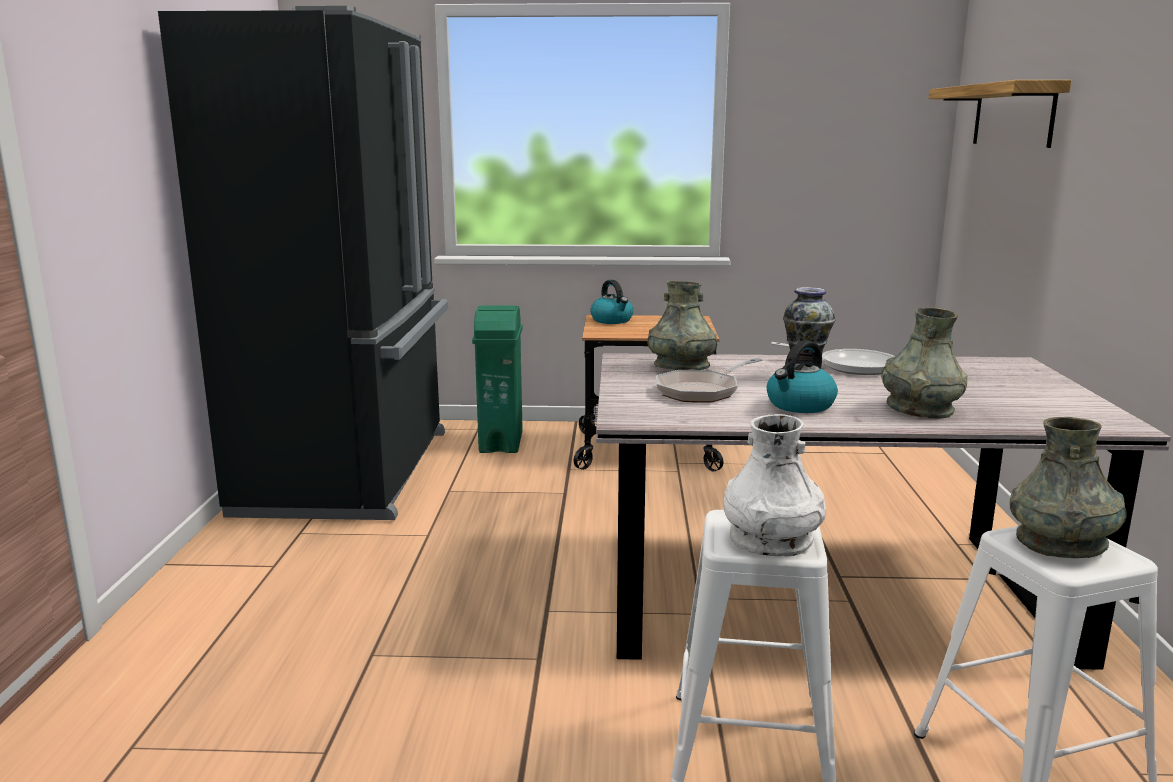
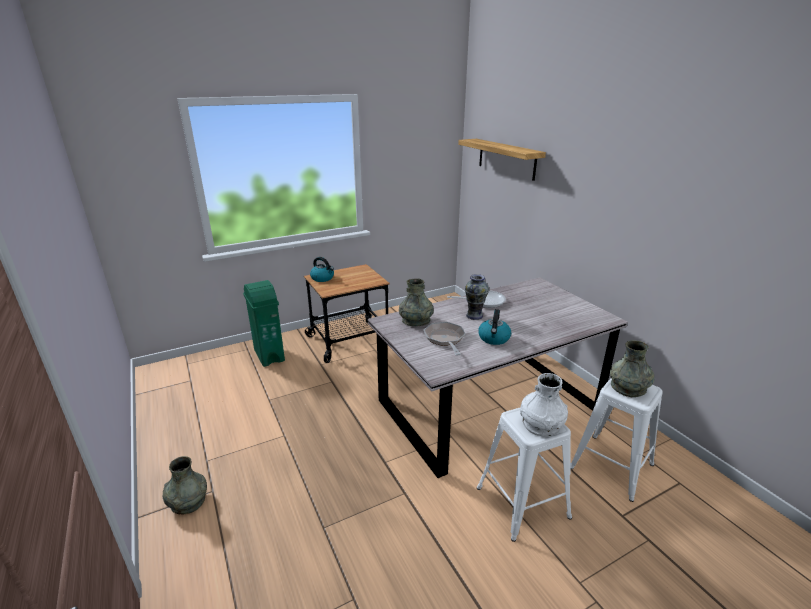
camera: 30 degrees left, 10 degrees up
black fridge [158,6,448,520] -> none
frying pan [656,358,762,403] -> frying pan turned 150 degrees clockwise [424,322,465,356]
grey vase [881,307,967,419] -> grey vase moved to [163,456,207,514]

